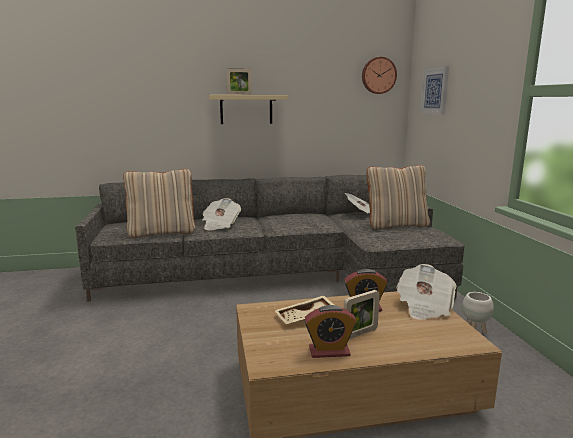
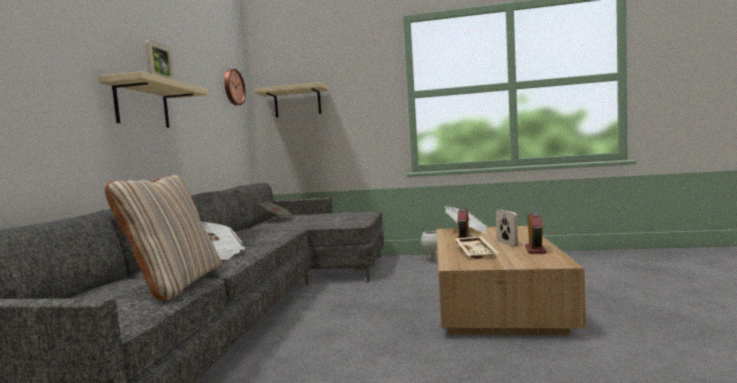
camera: 70 degrees left, 10 degrees down
beige pillow [367,165,430,230] -> none
picture [420,66,449,114] -> beige shelf [254,82,329,118]

